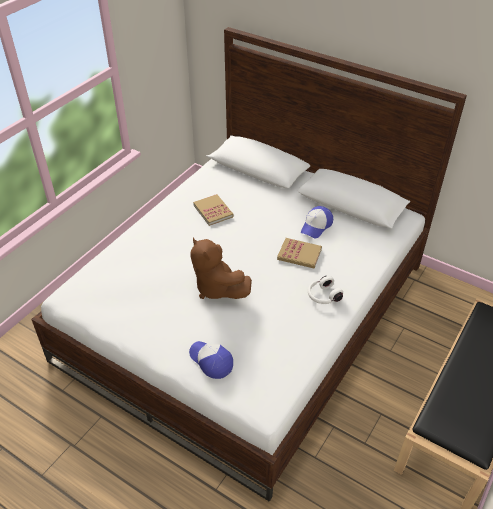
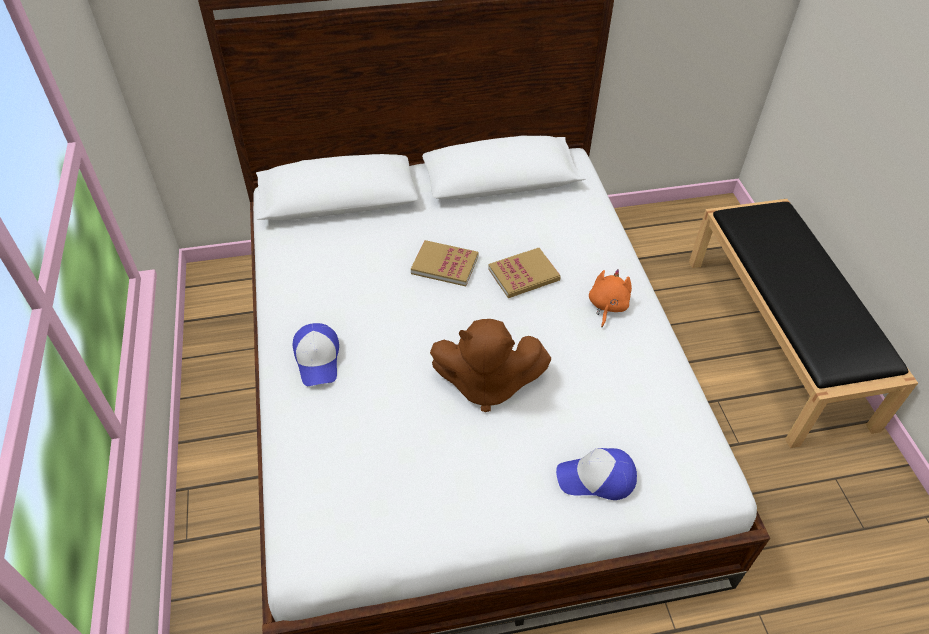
camera: 45 degrees left, 5 degrees up
book [193,194,234,226] -> book moved to [411,240,479,286]
cap [301,206,333,238] -> cap moved to [293,323,339,386]
white headphones [308,276,343,304] -> orange plush toy [589,269,632,327]

